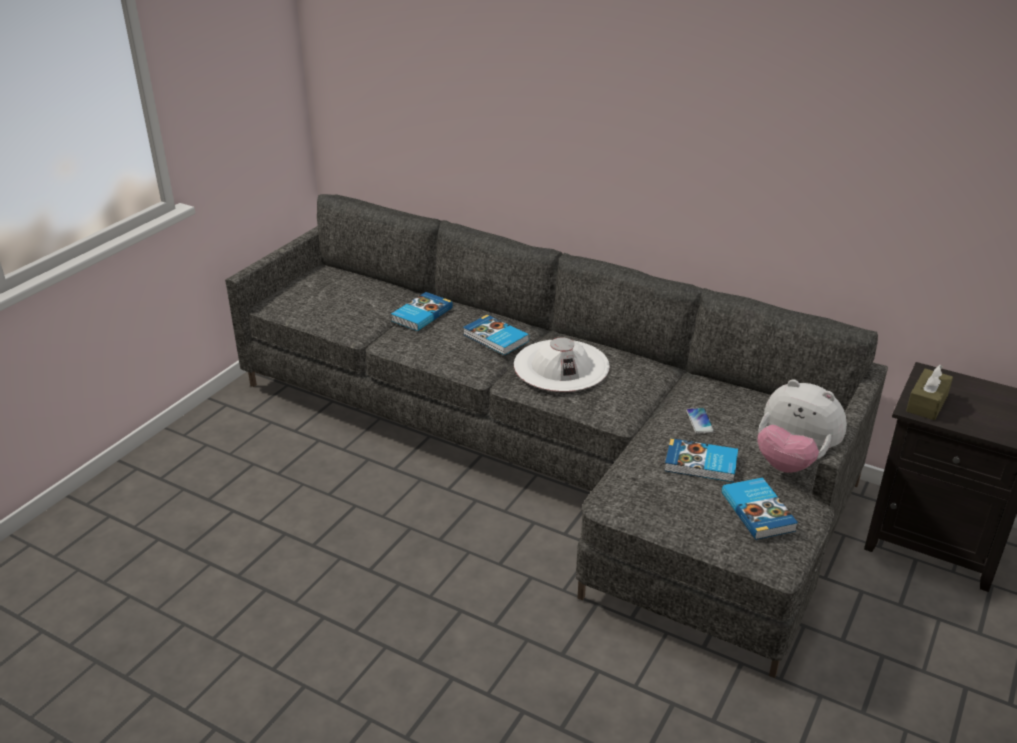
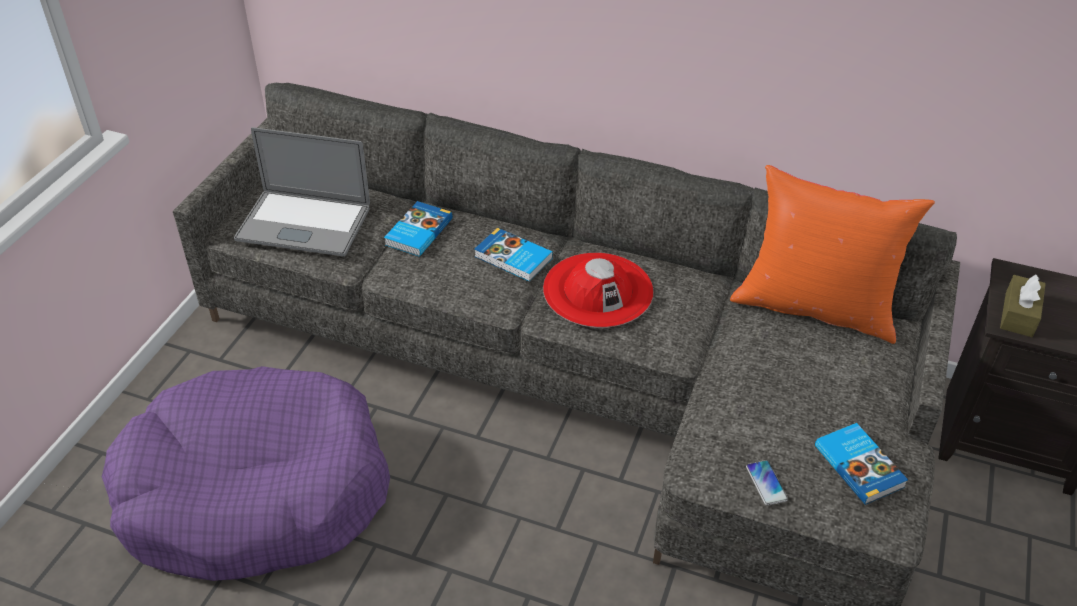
camera: 10 degrees left, 10 degrees up
white hat [514,337,610,392] -> red hat [543,253,654,328]
book [664,438,738,482] -> none
phone [686,408,714,434] -> phone moved to [746,460,788,505]
plush toy [758,379,847,473] -> none
none -> purple dog bed [102,366,390,581]
none -> laptop [234,127,370,257]
none -> orange pillow [730,165,935,344]

